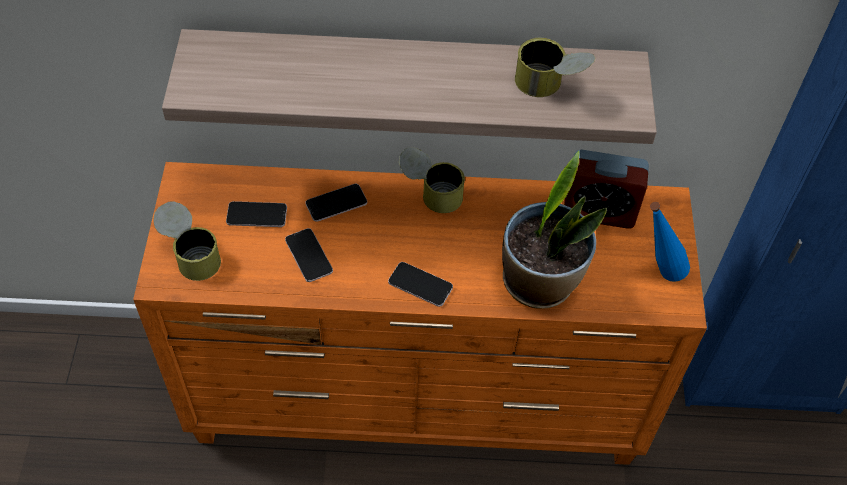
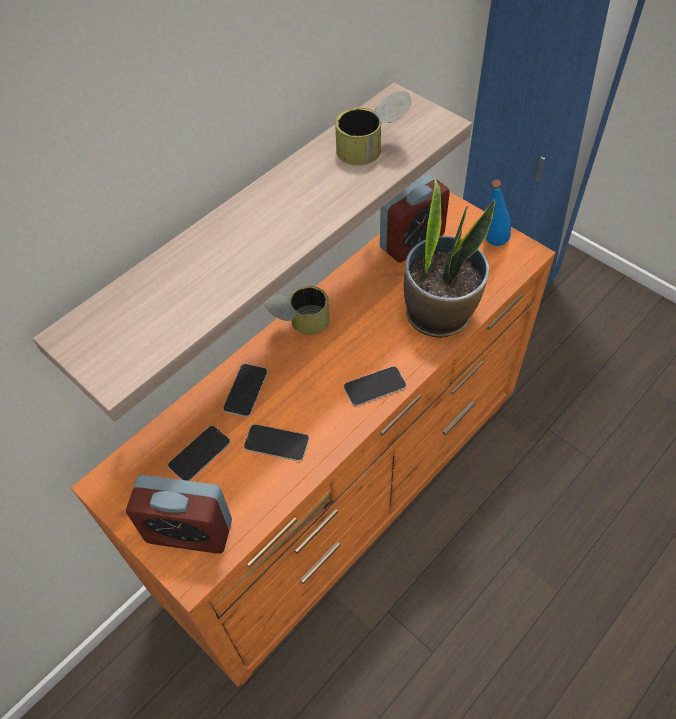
camera: 45 degrees left, 0 degrees up
can [153,201,221,281] -> alarm clock [126,475,232,553]

